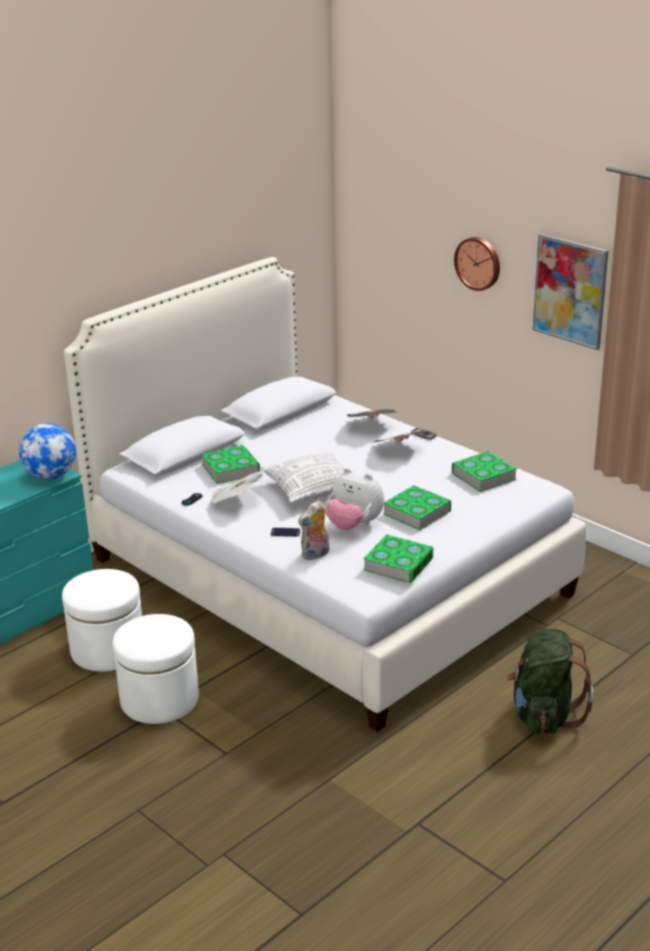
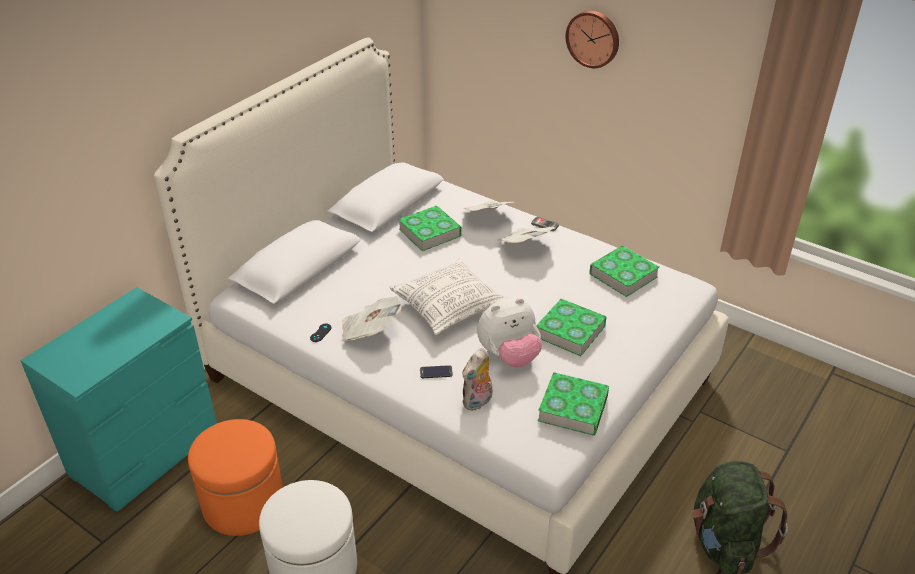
camera: 10 degrees left, 10 degrees up
globe [19,423,76,479] -> none
white ottoman [62,569,142,672] -> orange ottoman [188,419,283,536]
book [201,445,260,484] -> book moved to [398,206,461,251]
plush toy [325,468,384,530] -> plush toy turned 45 degrees counterclockwise [477,298,542,367]
picture [533,234,608,350] -> none

